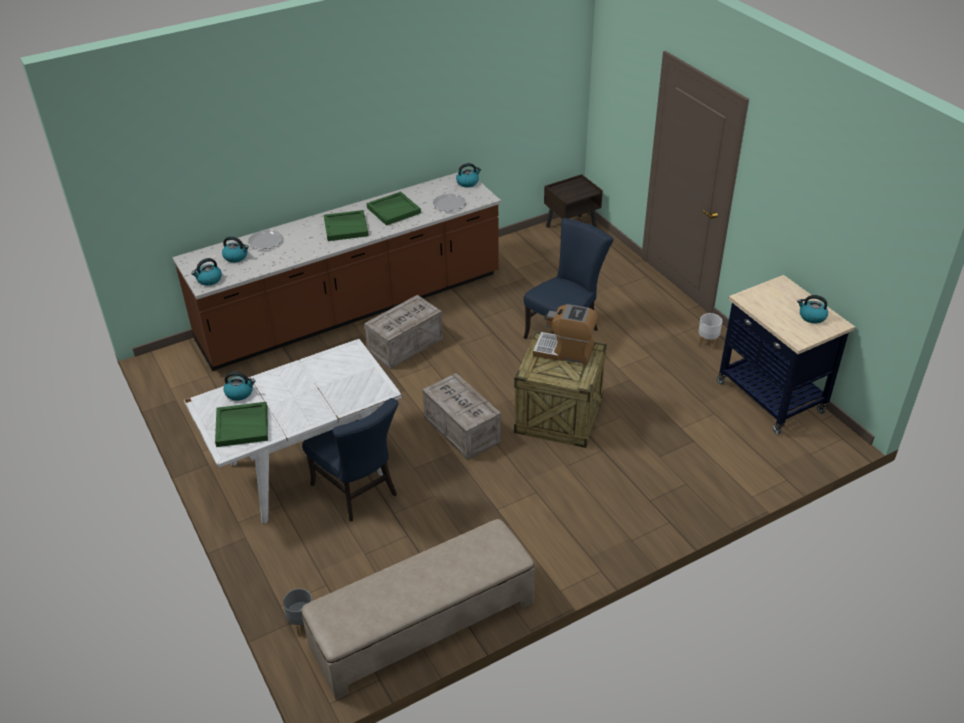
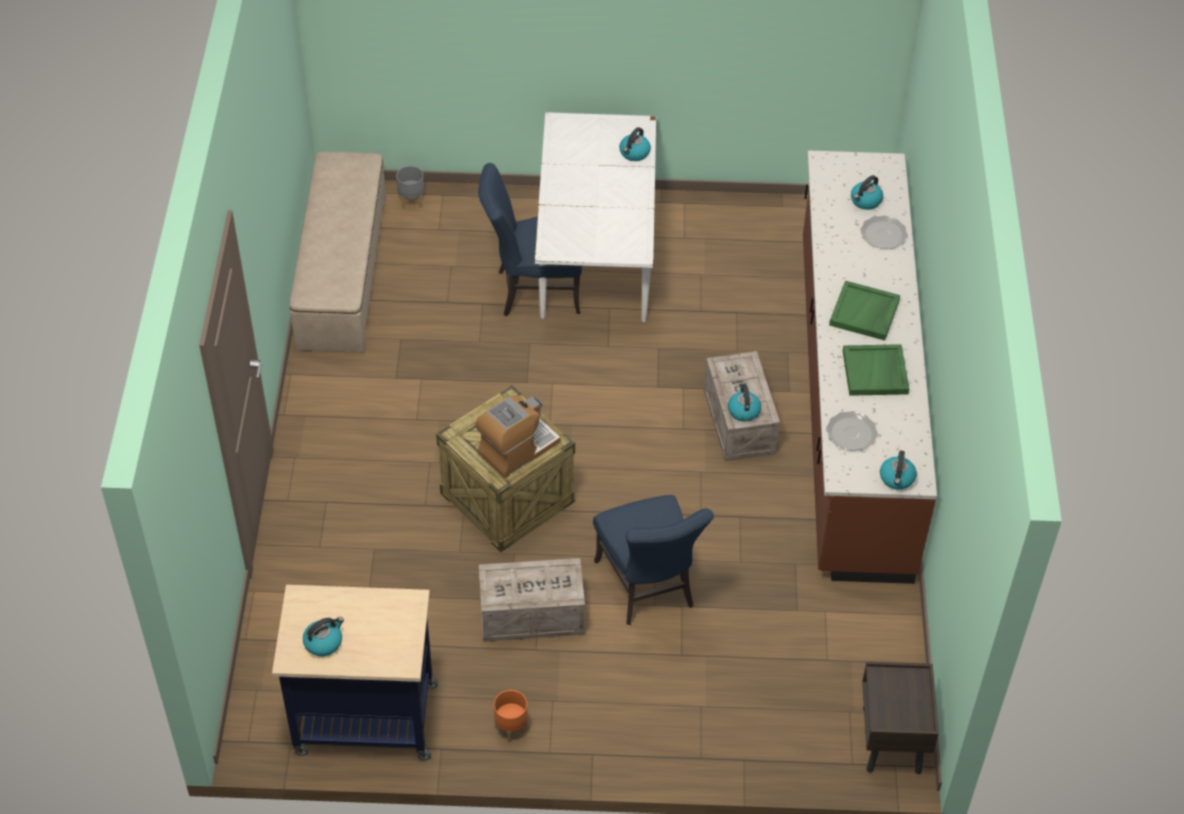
camera: 120 degrees right, 10 degrees up
kettle [191,258,222,286] -> kettle moved to [728,383,761,421]
green tray [215,402,268,447] -> none
crate [422,373,501,460] -> crate moved to [479,558,585,642]
white planter [698,313,722,349] -> orange planter [494,690,528,742]

